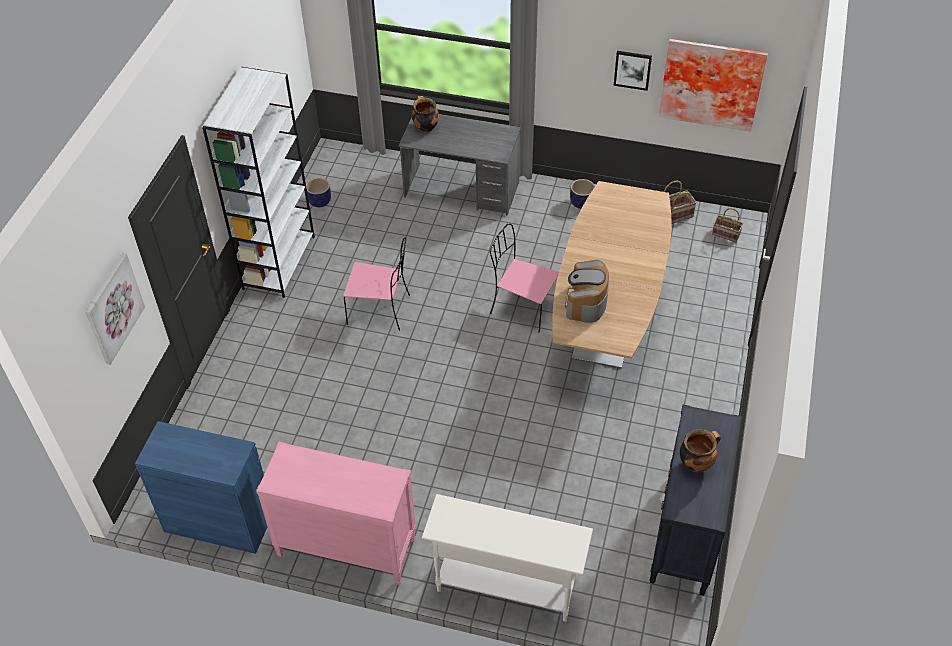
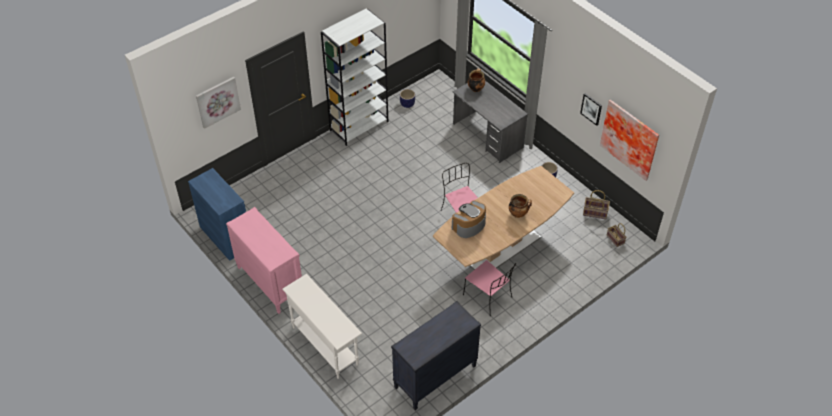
camera: 35 degrees right, 0 degrees up
pink chair [343,237,410,331] -> pink chair moved to [463,260,516,316]
cooking pot [680,429,721,472] -> cooking pot moved to [509,194,532,218]

